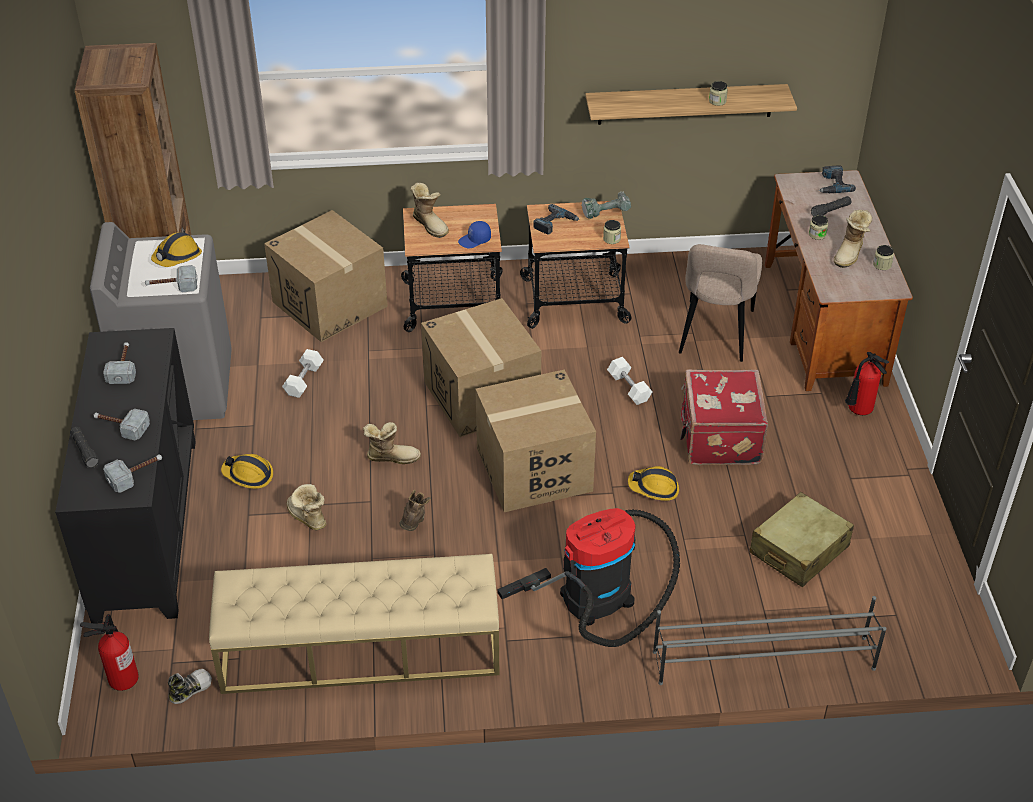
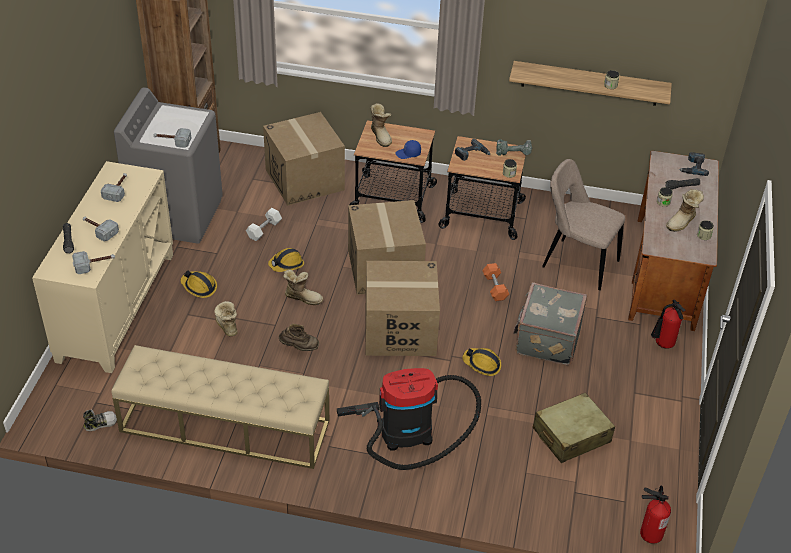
camera: 15 degrees right, 0 degrees up
black cabinet [55,328,196,623] -> beige cabinet [32,161,173,373]
fire extinguisher [80,614,139,691] -> fire extinguisher moved to [640,485,671,544]
hard hat [151,232,202,267] -> hard hat moved to [268,248,304,272]
brown boot [399,490,431,531] -> brown boot turned 60 degrees clockwise [279,324,319,351]
white dumbbell [607,357,652,405] -> orange dumbbell [482,263,509,301]
grey shoe rack [653,596,886,685] -> none
beige chair [679,244,762,362] -> beige chair turned 90 degrees clockwise [542,159,625,290]
red suitcase [680,369,768,465] -> grey suitcase [513,282,587,365]

